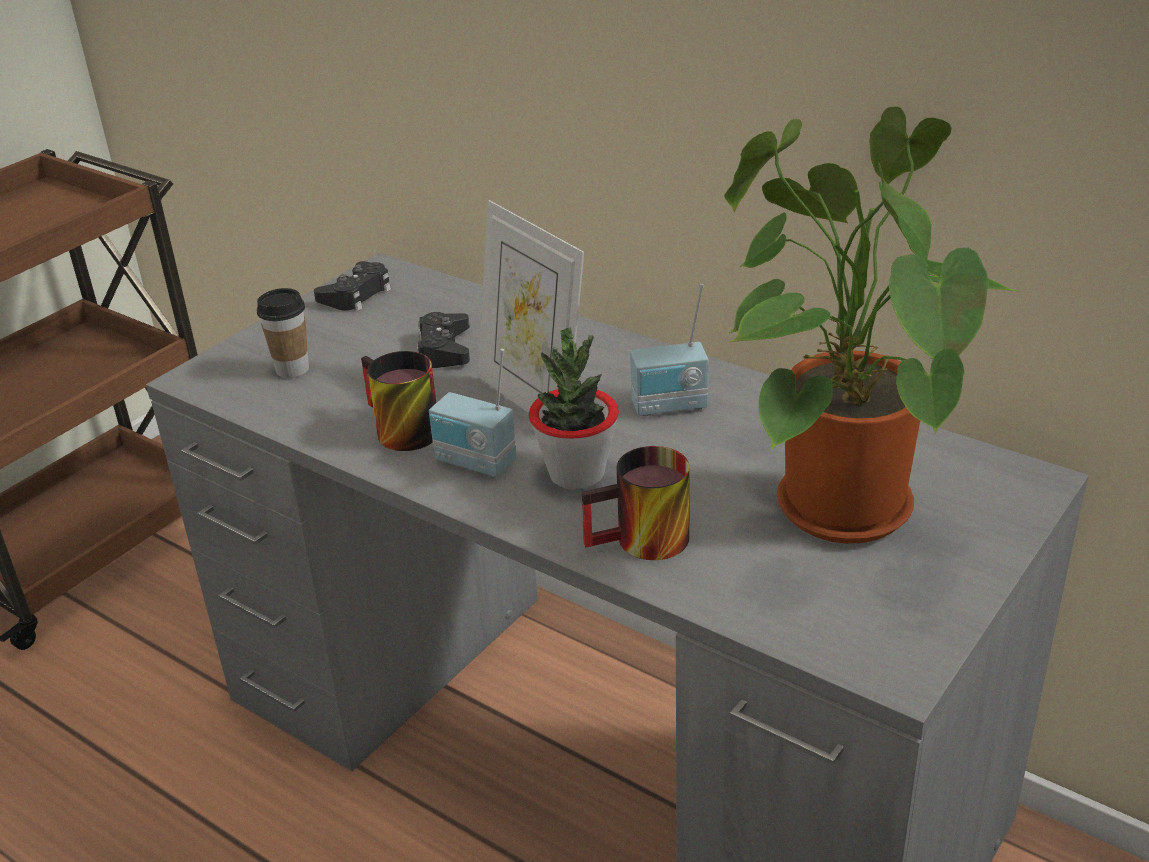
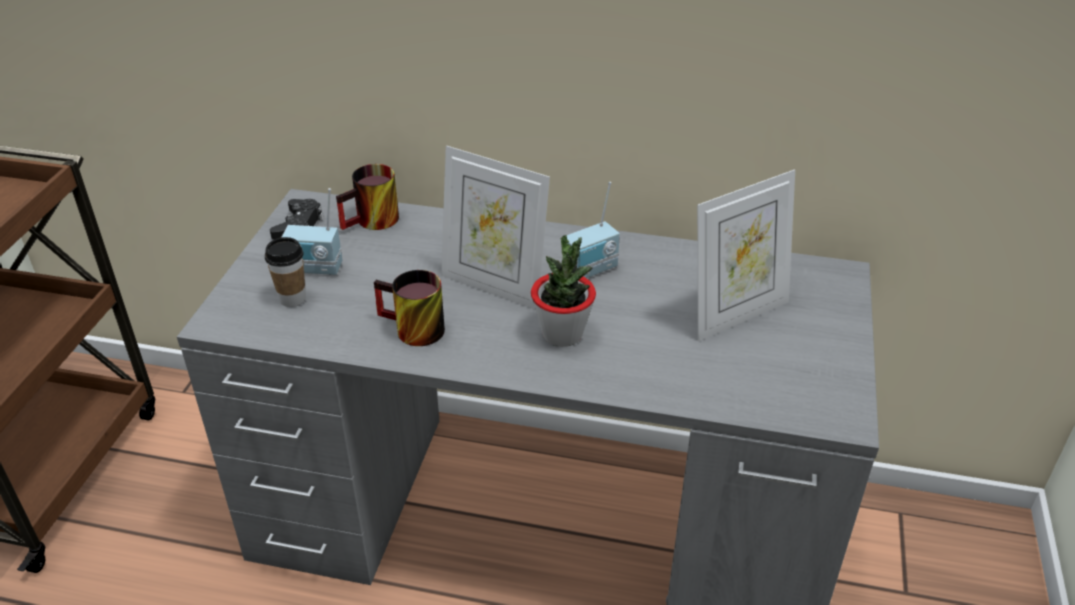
camera: 25 degrees left, 5 degrees up
black game controller [417,312,470,368] -> none
radio [429,349,516,477] -> radio moved to [281,188,343,275]
mug [582,446,690,560] -> mug moved to [336,164,399,230]
potted plant [724,106,1020,544] -> picture frame [697,170,795,341]

